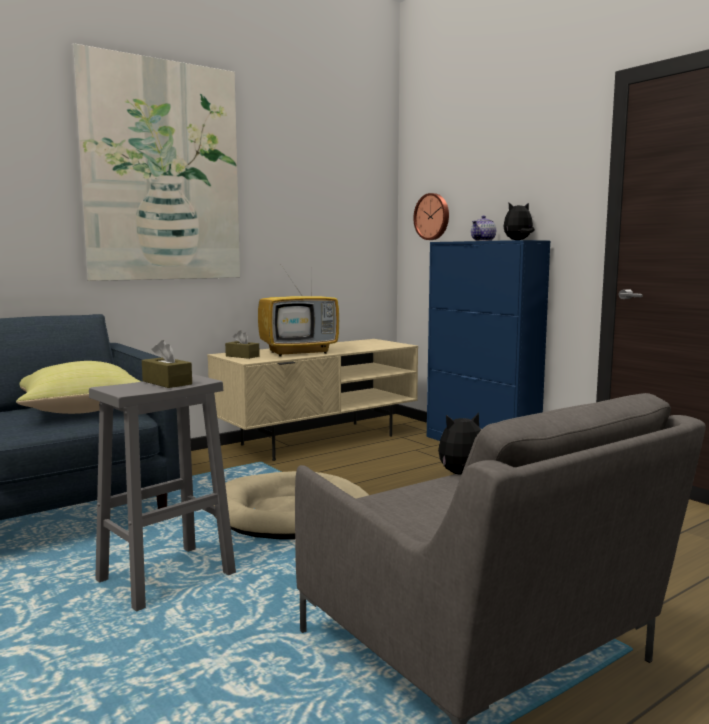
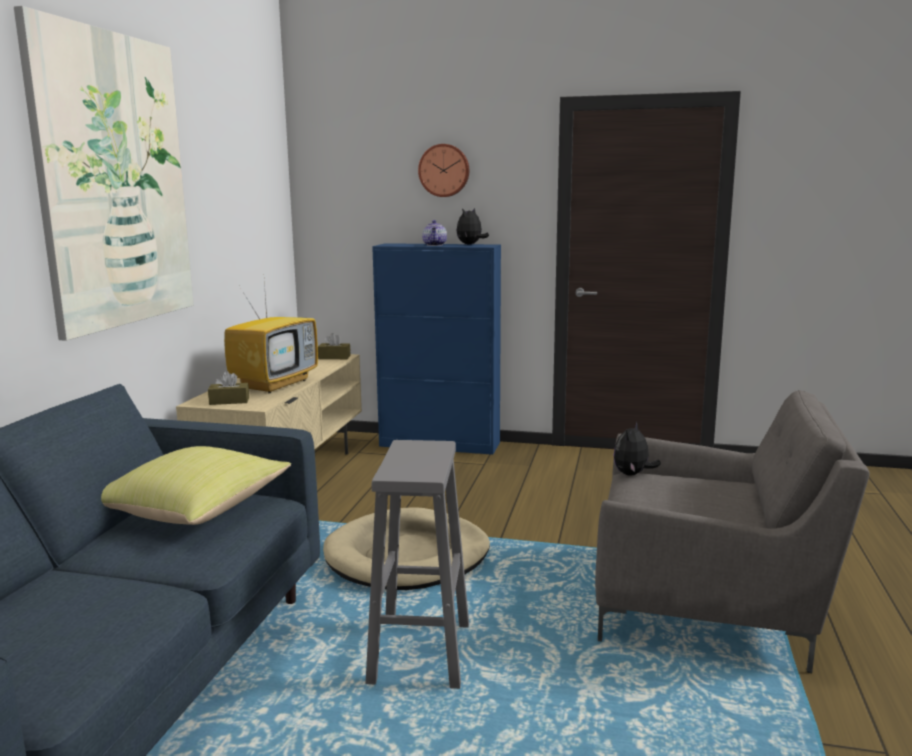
camera: 40 degrees left, 5 degrees up
brown tissue box [142,340,192,388] -> brown tissue box moved to [318,333,351,359]
wall clock [413,193,449,240] -> wall clock moved to [418,144,469,197]

